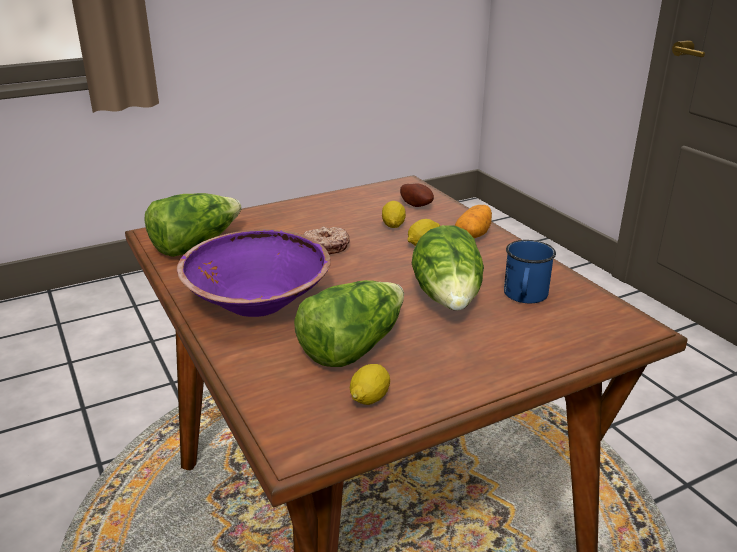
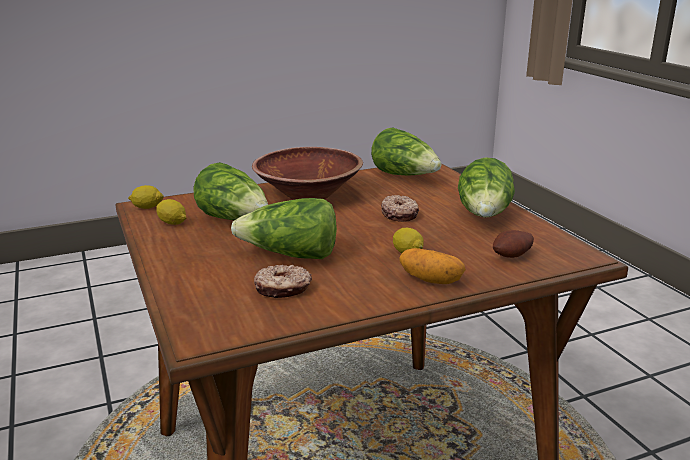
camera: 95 degrees right, 5 degrees down
purple bowl [177,229,331,317] -> brown bowl [252,147,363,200]
lemon [382,201,406,228] -> lemon moved to [128,185,164,209]
blue mug [504,240,556,303] -> donut [254,265,312,298]
none -> lettuce [458,157,515,218]

